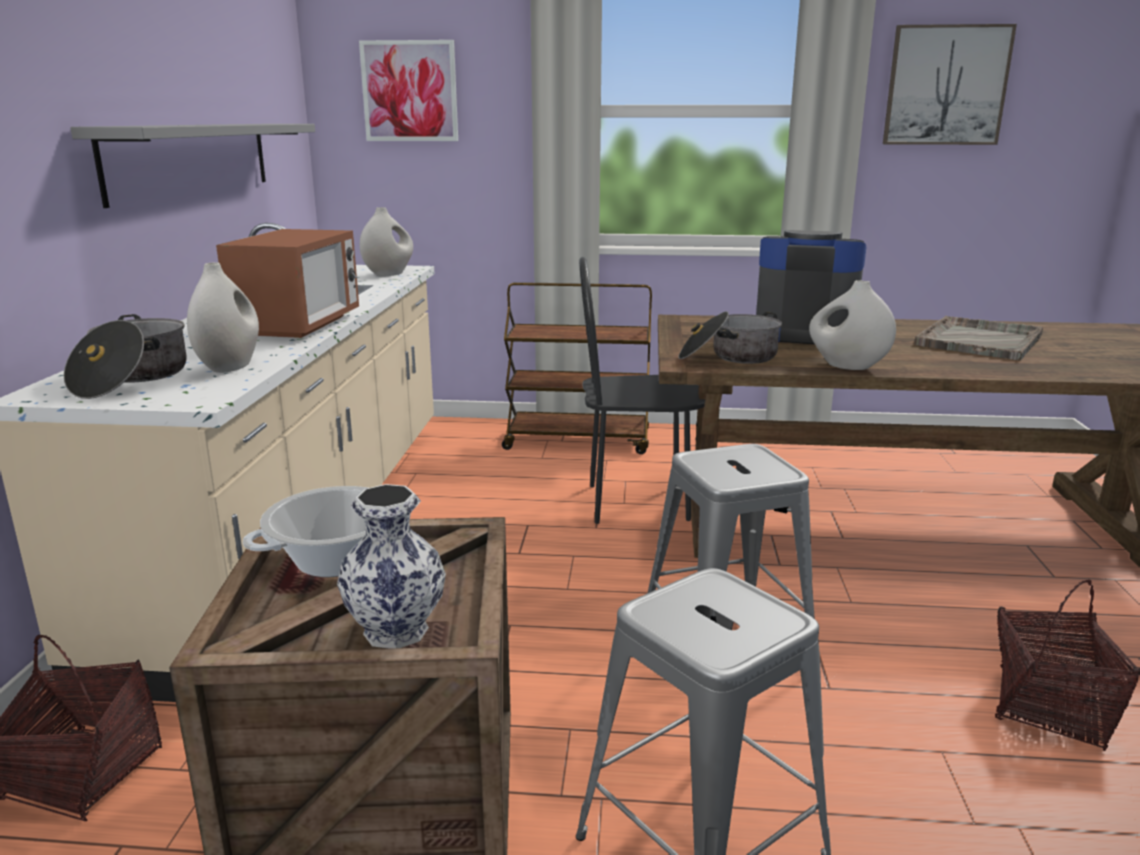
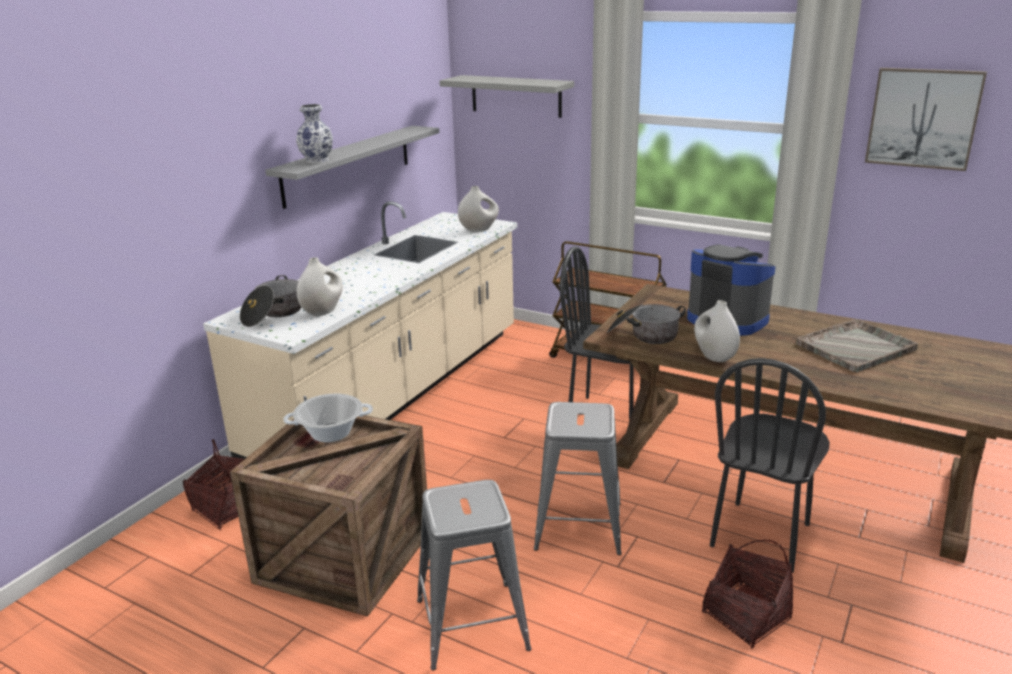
camera: 25 degrees right, 5 degrees up
microwave [216,229,359,338] -> none
vase [337,484,446,649] -> vase moved to [296,104,333,164]
picture [359,40,458,141] -> grey shelf [439,75,574,118]
none -> black chair [710,358,830,573]

